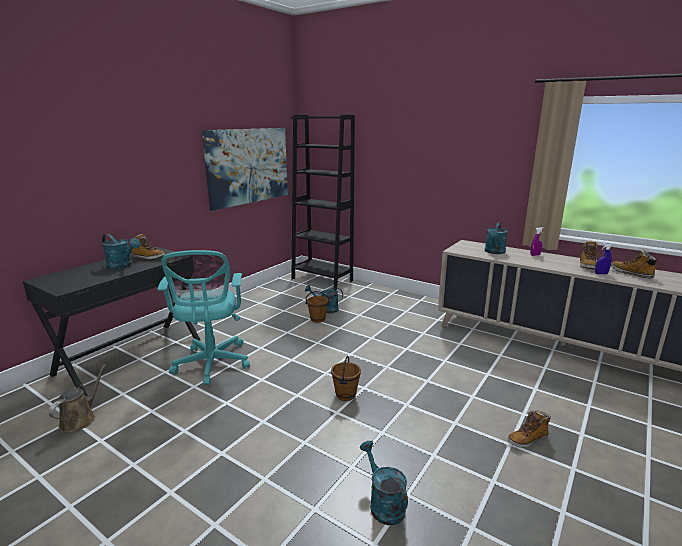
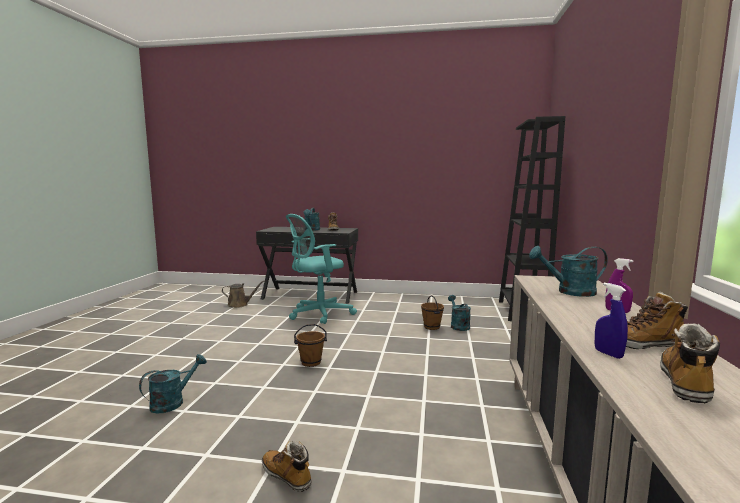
camera: 65 degrees right, 10 degrees down
picture [202,128,288,211] -> none

